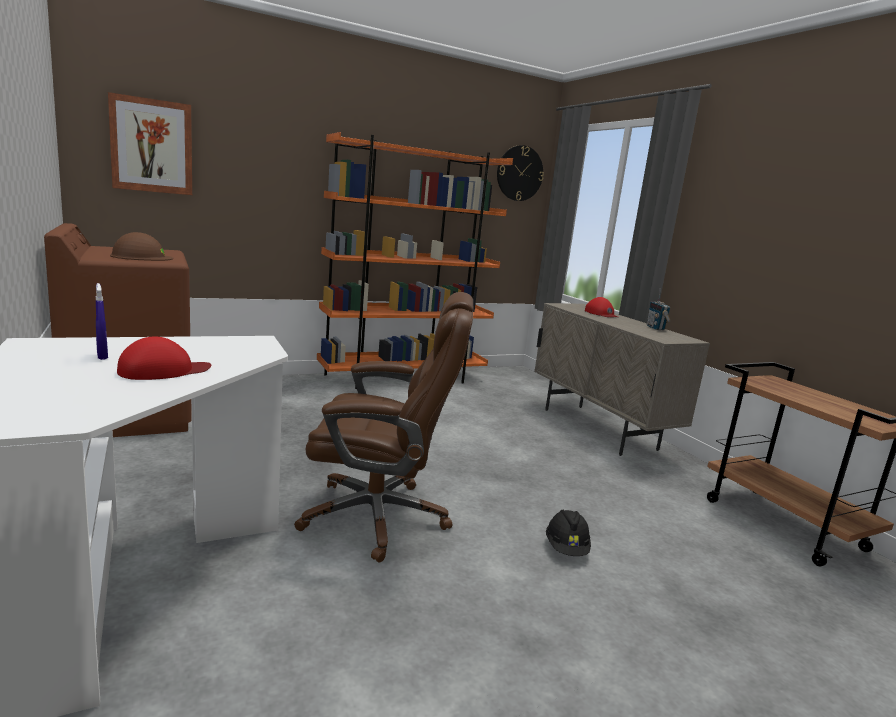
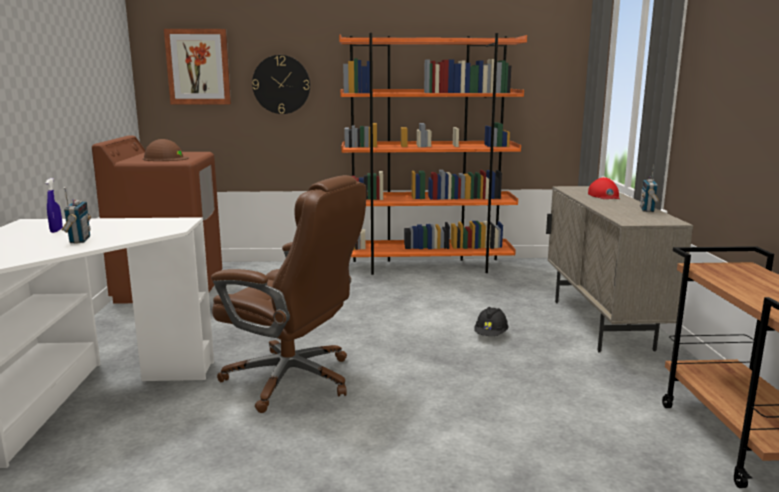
camera: 25 degrees right, 0 degrees up
red cap [117,337,211,380] -> radio [62,187,91,244]
wall clock [497,145,544,201] -> wall clock moved to [252,55,310,114]
black hard hat [546,510,591,556] -> black hard hat moved to [474,307,509,336]

